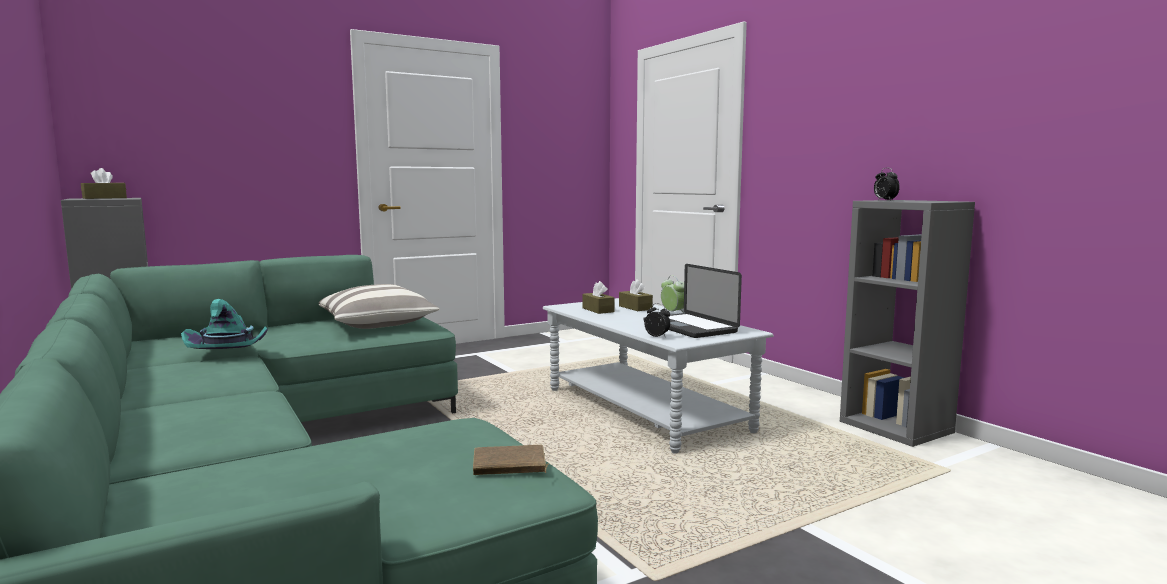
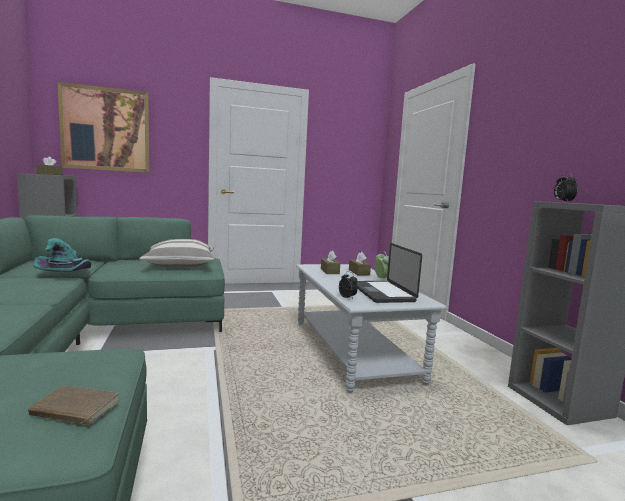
camera: 15 degrees right, 0 degrees up
none -> picture [58,82,149,173]

